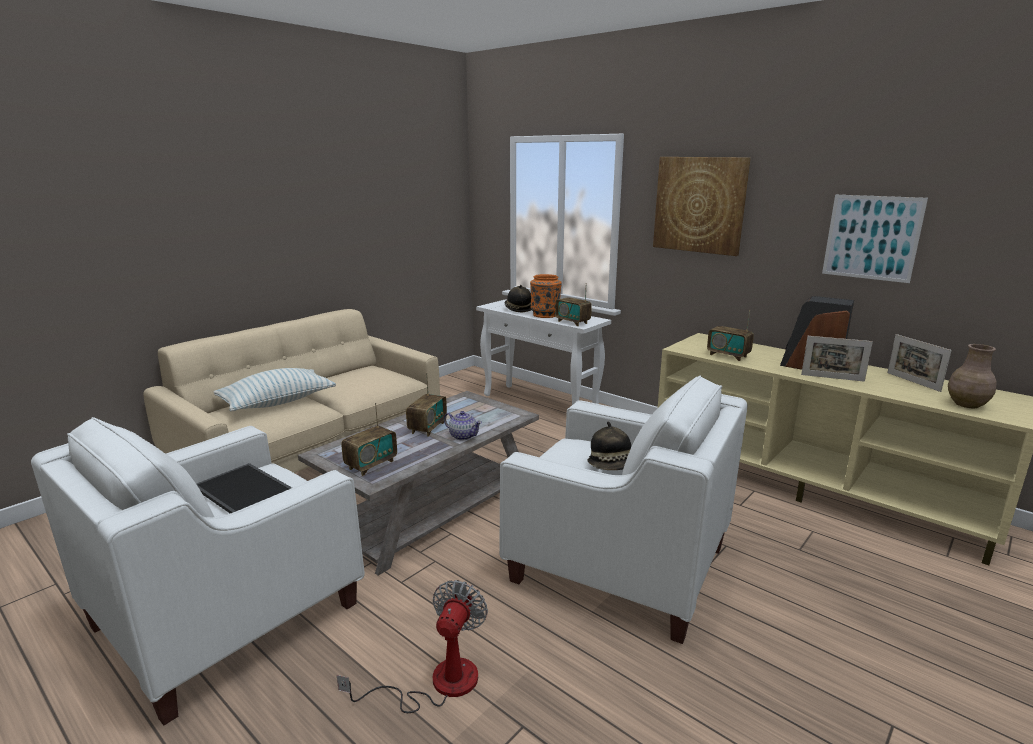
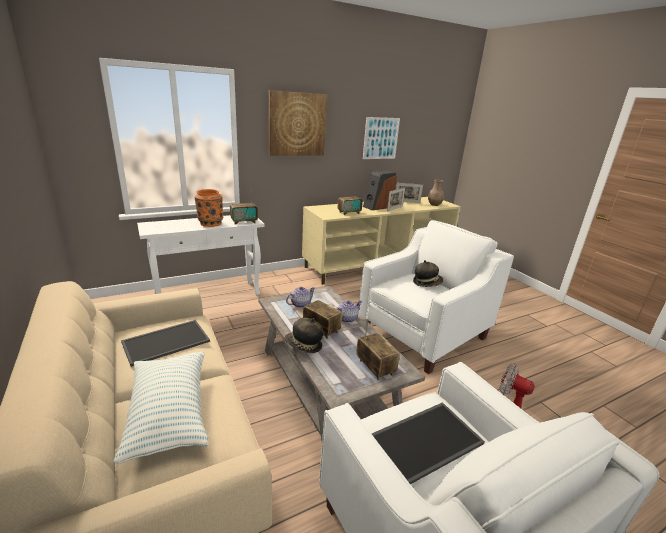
camera: 70 degrees left, 5 degrees up
hat [505,285,532,313] -> hat moved to [285,318,323,353]
none -> tray [121,320,210,367]
none -> teapot [286,287,315,308]

